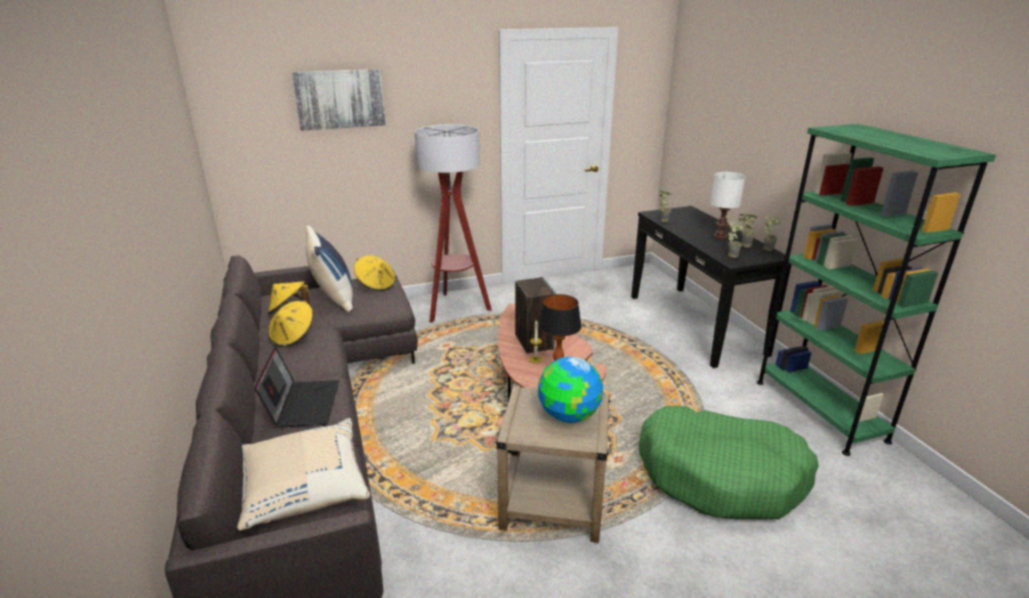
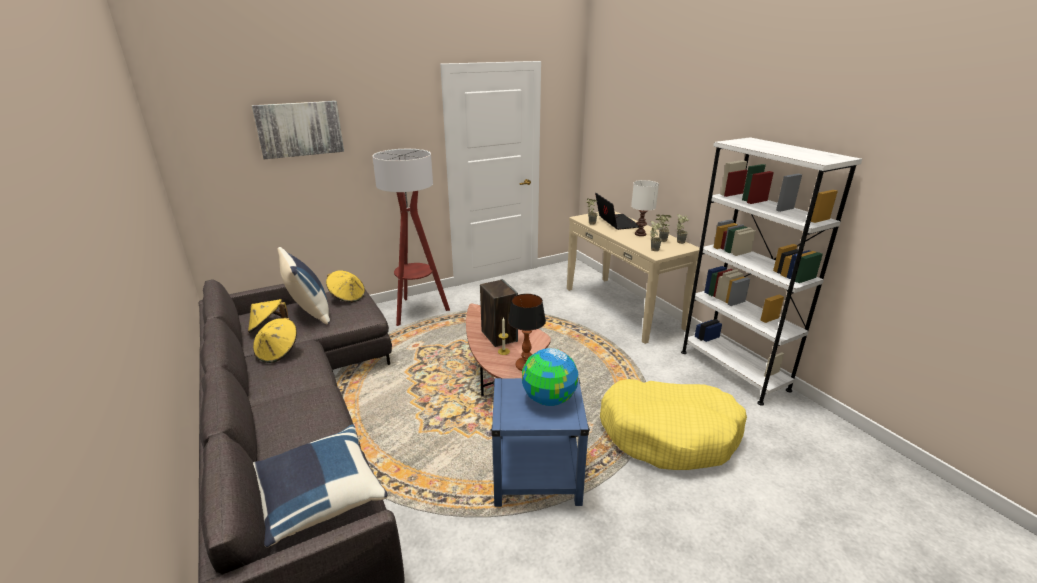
camera: 10 degrees left, 0 degrees up
beige pillow [237,418,370,531] -> blue pillow [253,424,388,547]
laptop [254,346,339,428] -> laptop moved to [595,193,639,230]
beige side table [496,386,611,543] -> blue side table [491,378,590,507]
black console table [631,206,792,368] -> beige console table [567,211,700,344]
green dog bed [639,406,819,520] -> yellow dog bed [600,379,747,470]
green bookcase [757,124,996,456] -> white bookcase [681,137,862,406]

